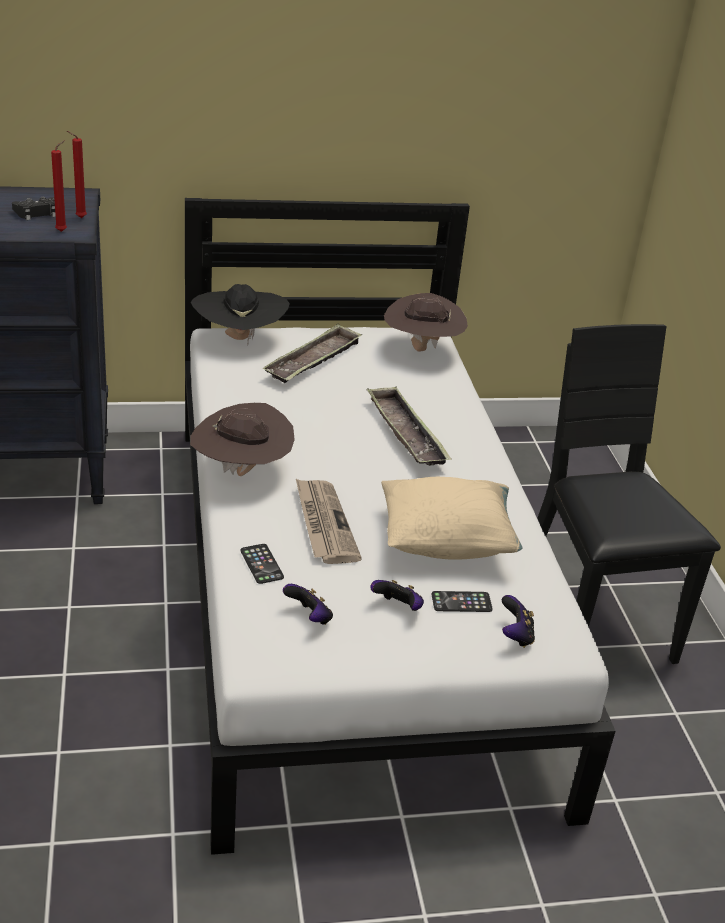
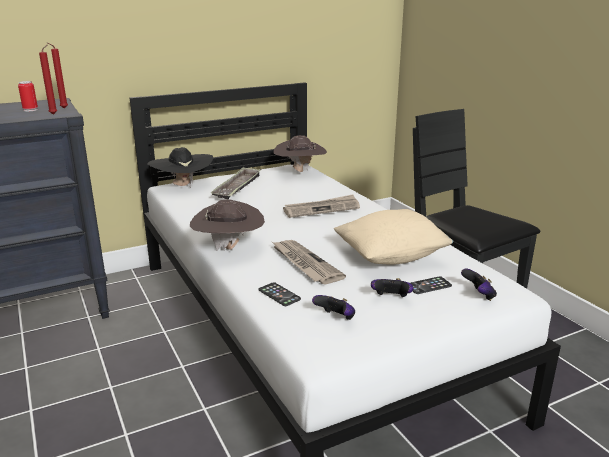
camera: 15 degrees left, 10 degrees down
black game controller [12,197,56,220] -> can [18,81,38,111]
tray [367,386,452,466] -> newspaper [283,194,360,218]

